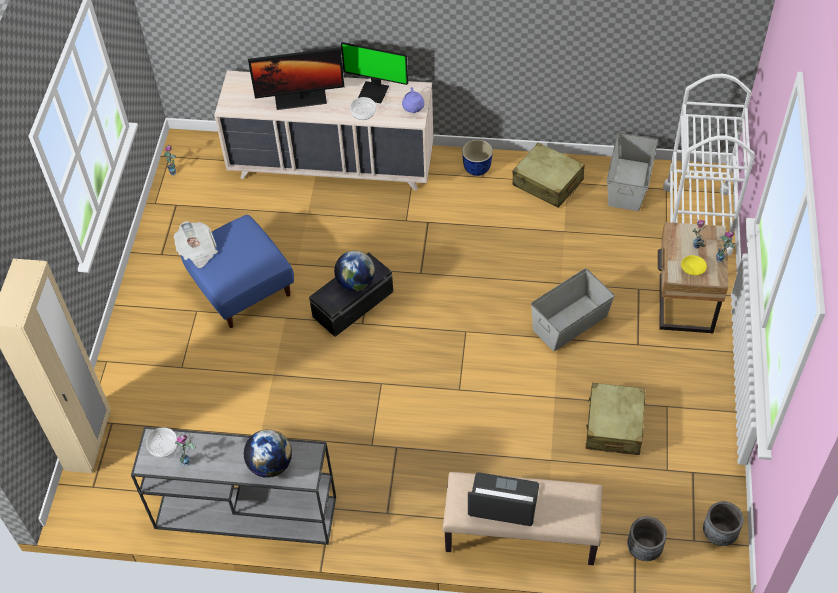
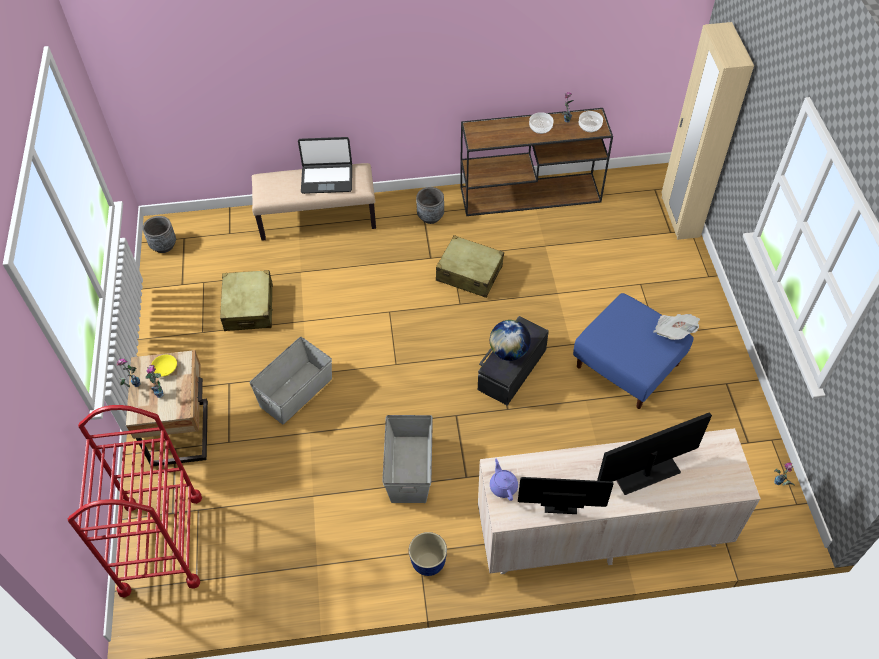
camera: 165 degrees right, 0 degrees up
grey console table [131,427,336,545] -> brown console table [460,108,613,216]
globe [244,429,292,478] -> none
bowl [350,97,376,120] -> bowl moved to [529,112,554,134]
beige suitcase [512,142,585,208] -> beige suitcase moved to [436,235,504,298]
grey storage box [607,133,658,211] -> grey storage box moved to [382,415,433,503]
grey planter [627,516,667,561] -> grey planter moved to [416,187,444,224]
white cart [663,74,755,256] -> red cart [68,405,202,598]

